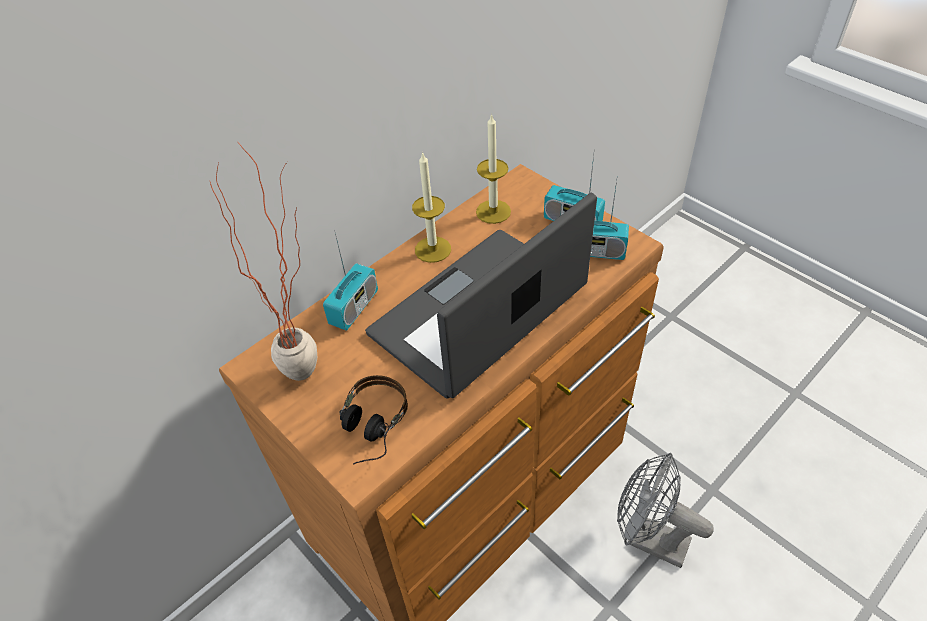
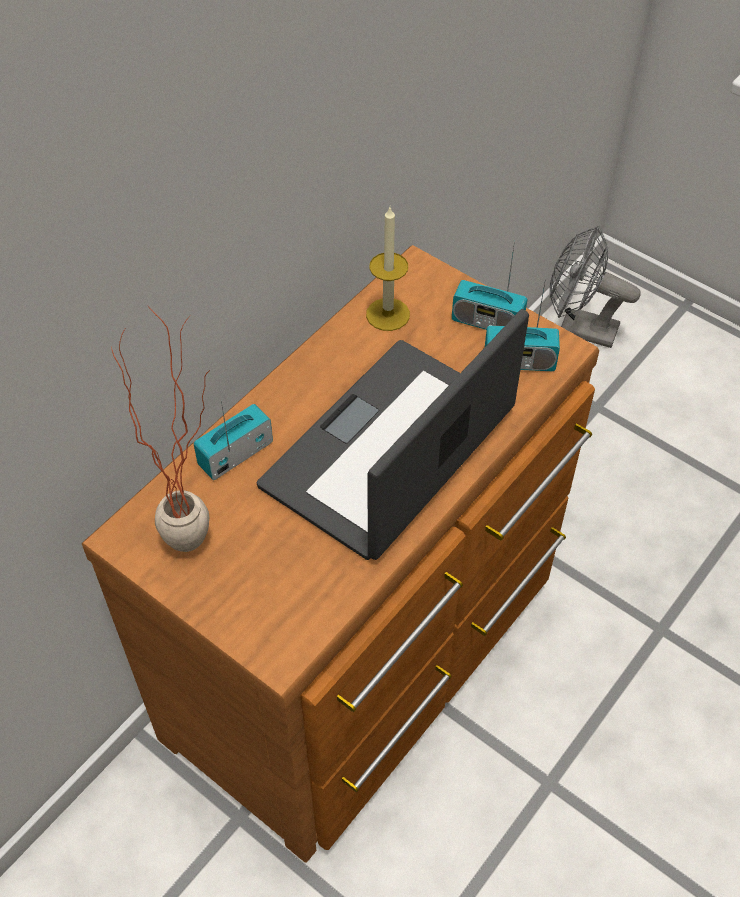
camera: 10 degrees left, 5 degrees up
radio [323,230,378,331] -> radio turned 150 degrees counterclockwise [194,400,273,480]
headphones [340,375,408,465] -> none
candle [412,151,451,263] -> none
grey fan [617,453,714,568] -> grey fan moved to [550,226,641,348]

